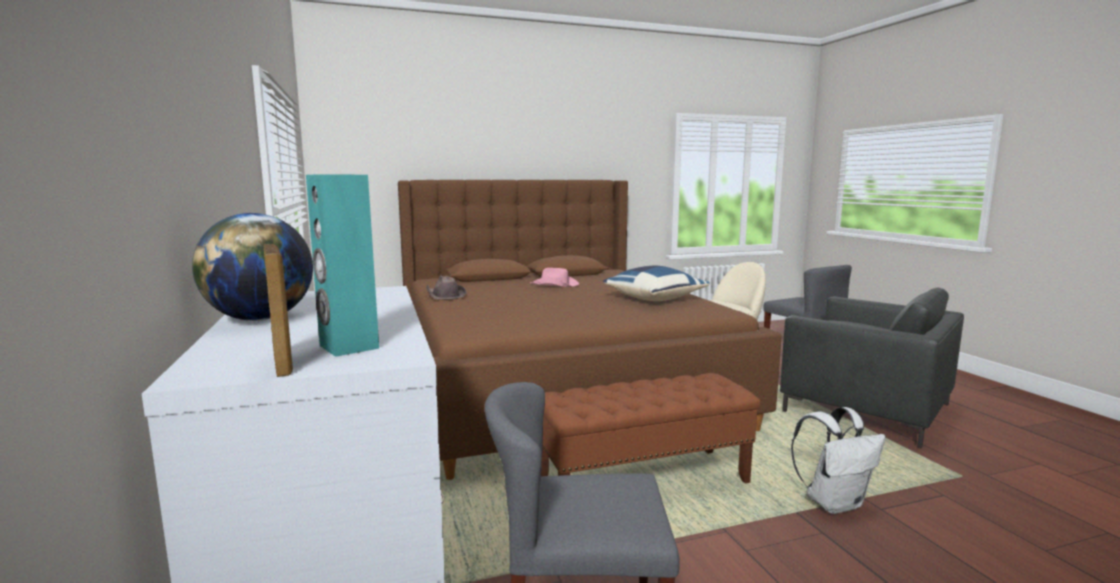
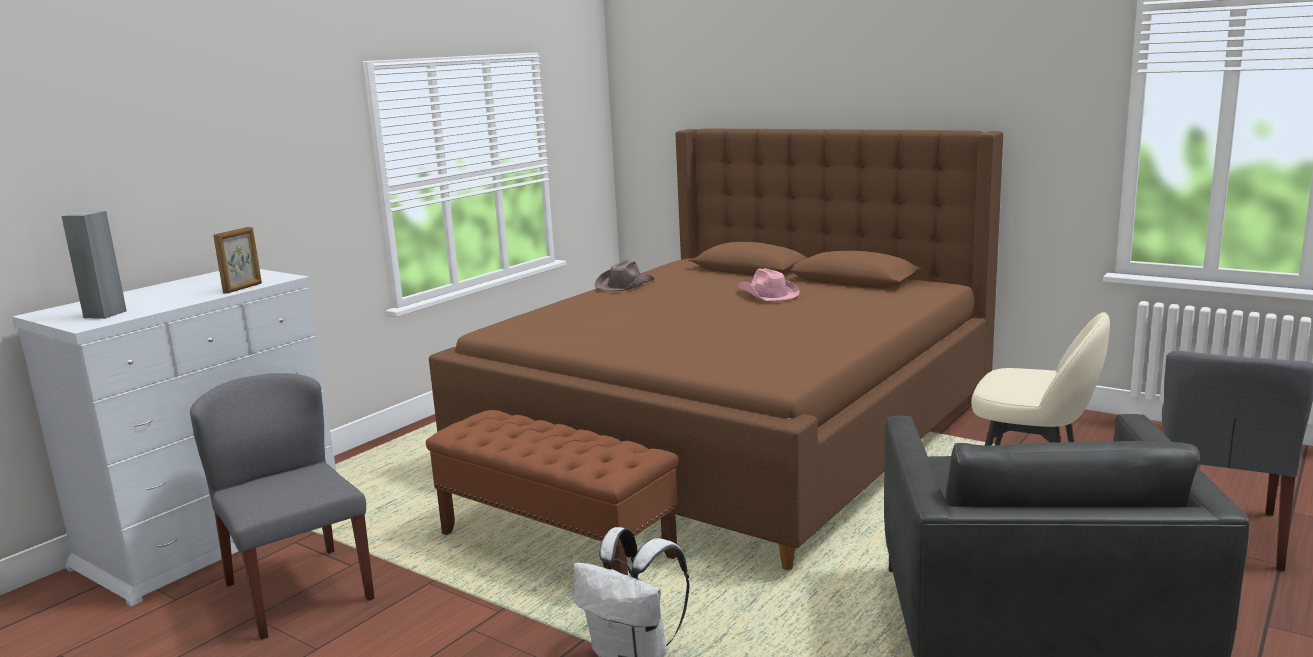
camera: 55 degrees right, 5 degrees up
globe [192,213,313,321] -> none
picture frame [263,244,293,377] -> picture frame moved to [213,227,262,294]
turquoise speaker [306,174,379,357] -> grey speaker [61,211,127,319]
blue pillow [603,266,710,301] -> none

